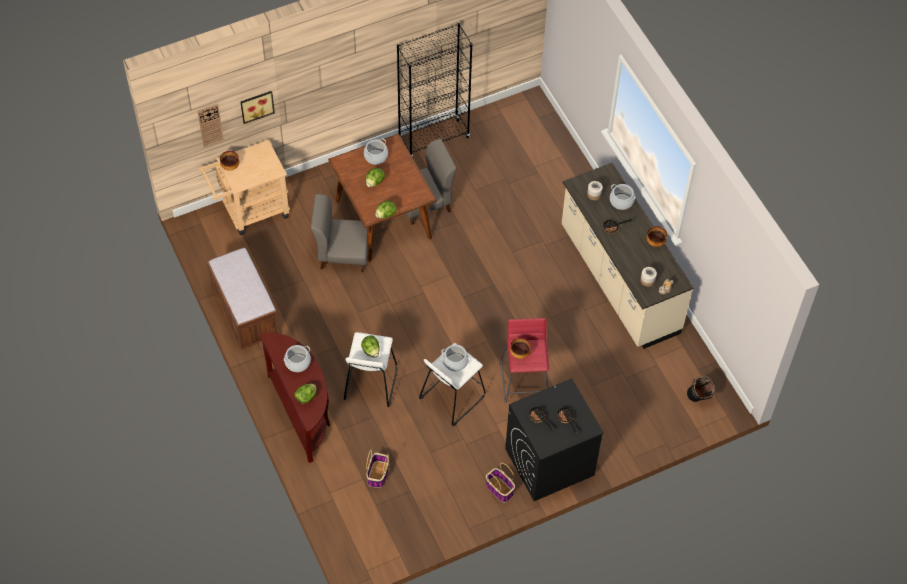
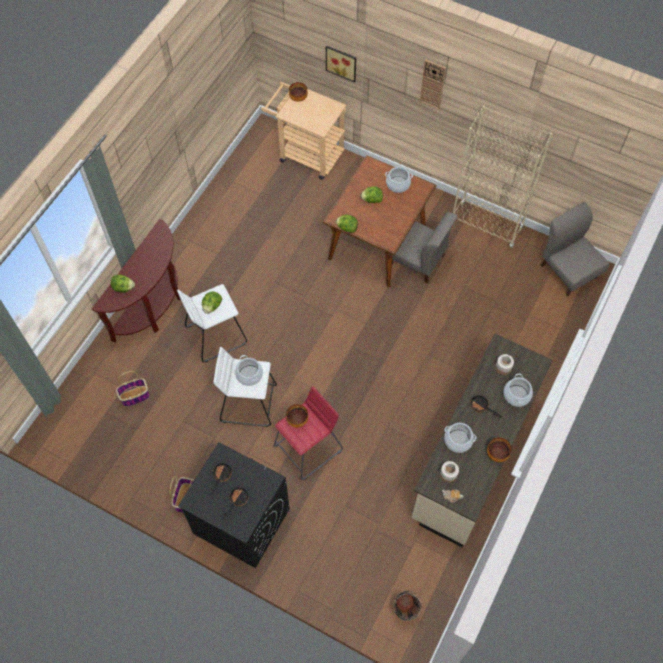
camera: 55 degrees right, 5 degrees up
wall clock [197,104,224,147] -> wall clock moved to [420,59,446,110]
brown bench [206,247,278,350] -> none
cooking pot [284,345,311,372] -> cooking pot moved to [444,423,476,453]
grey chair [311,194,369,272] -> grey chair moved to [541,202,610,296]
black bookcase [397,23,473,156] -> beige bookcase [453,105,553,248]

